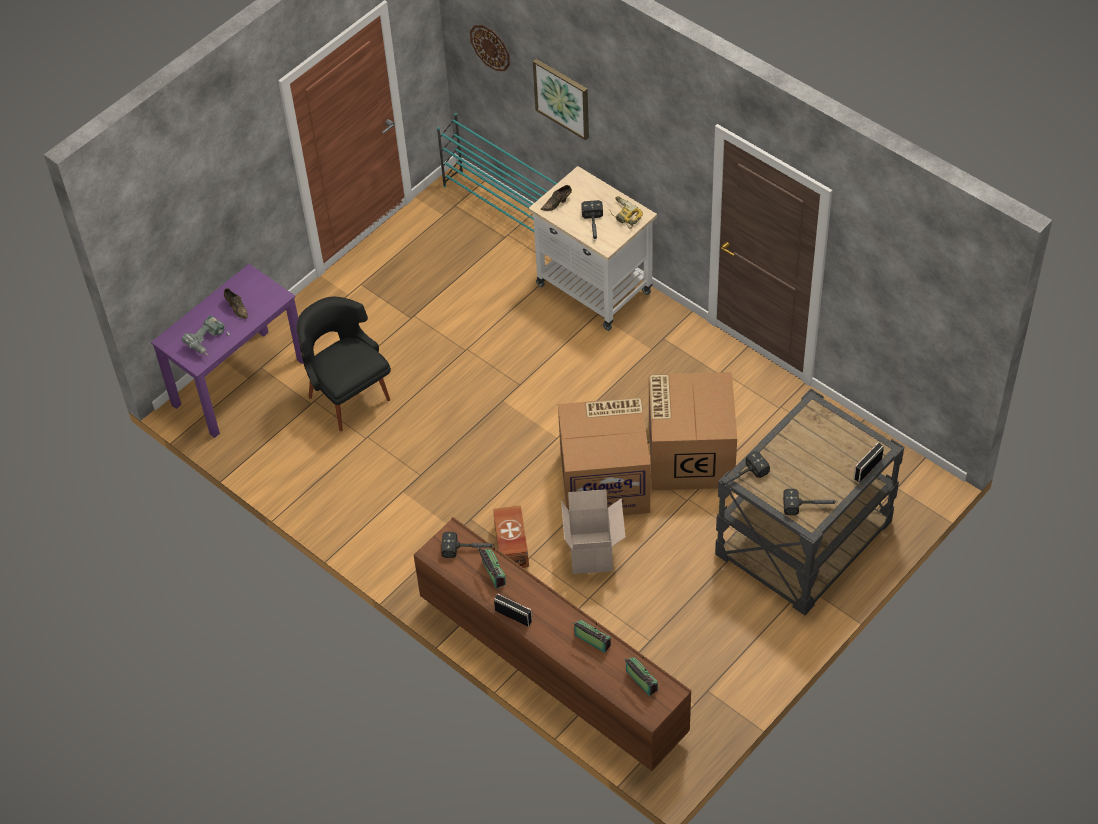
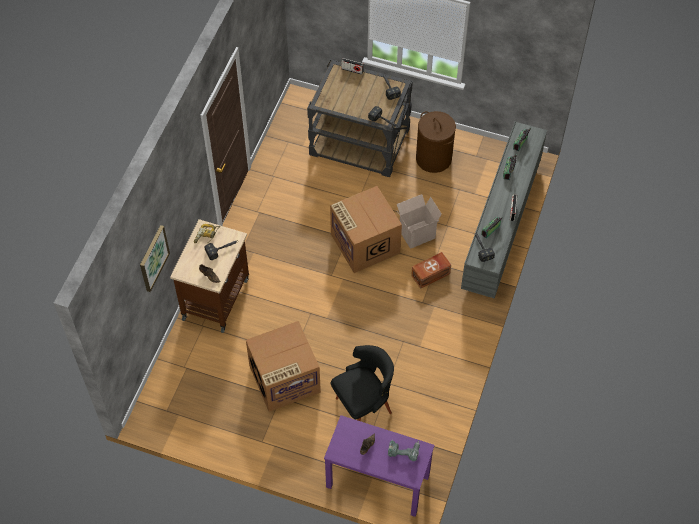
camera: 115 degrees left, 5 degrees up
black chair [297,297,391,431] -> black chair turned 150 degrees counterclockwise [331,345,394,421]
brown cabinet [414,517,691,771] -> grey cabinet [461,121,547,299]
turquoise shoe rack [437,113,557,232] -> none
wall clock [470,25,510,71] -> none
white cart [529,166,657,331] -> brown cart [170,219,249,333]
cardboard box [649,372,737,490] -> cardboard box moved to [246,321,321,412]
none -> brown laundry basket [416,111,456,173]

